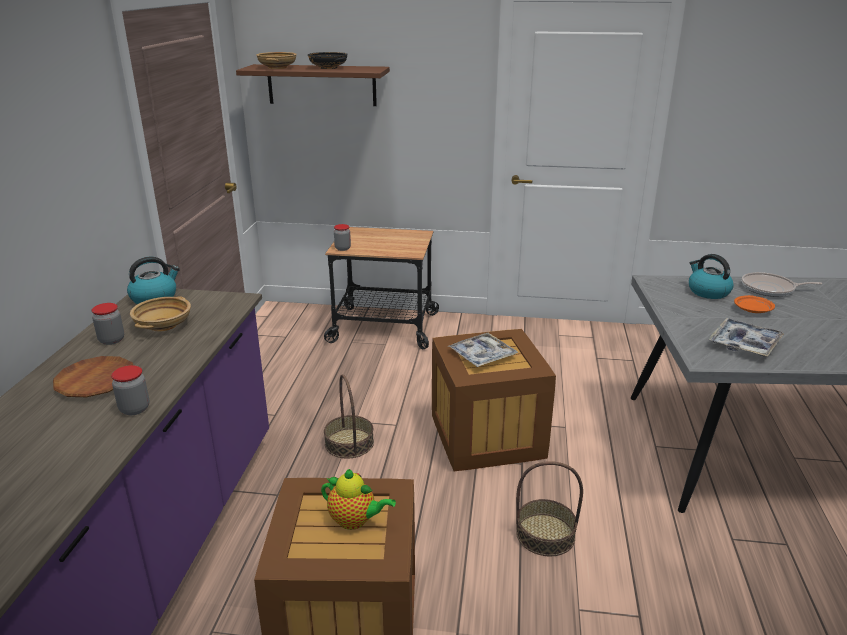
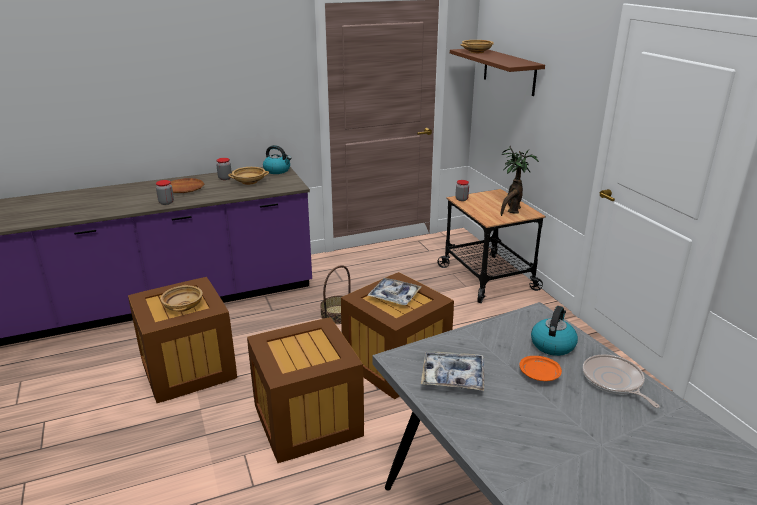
camera: 60 degrees right, 0 degrees up
black bowl [308,52,348,69] -> none
teapot [321,469,396,530] -> beige bowl [160,285,203,312]
basket [516,461,583,556] -> crate [247,317,364,463]
none -> potted plant [500,145,539,216]

